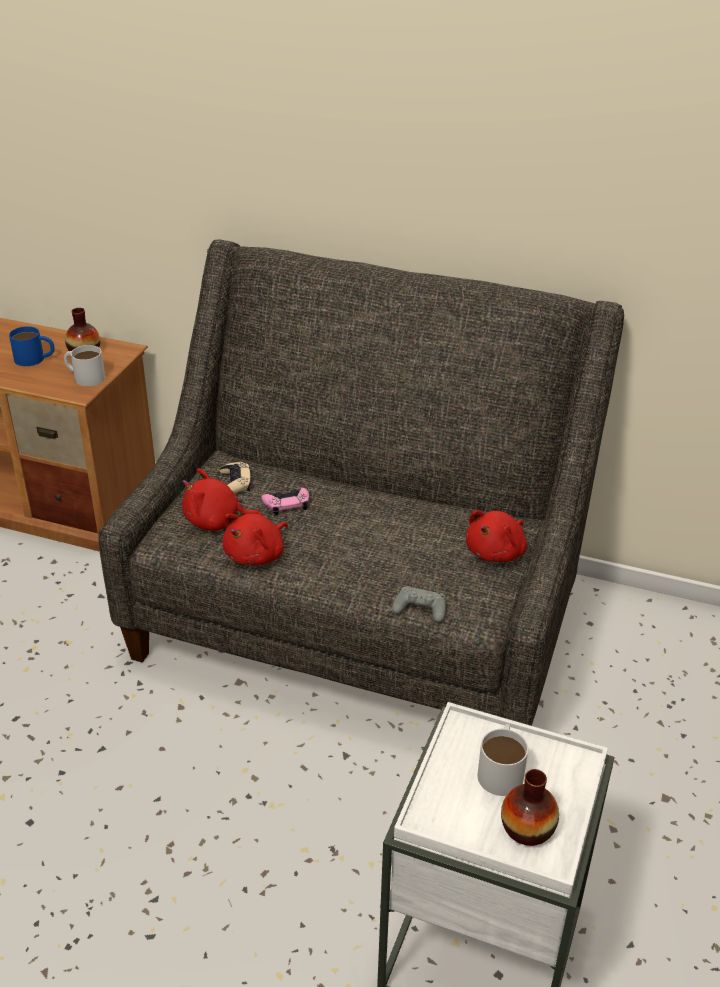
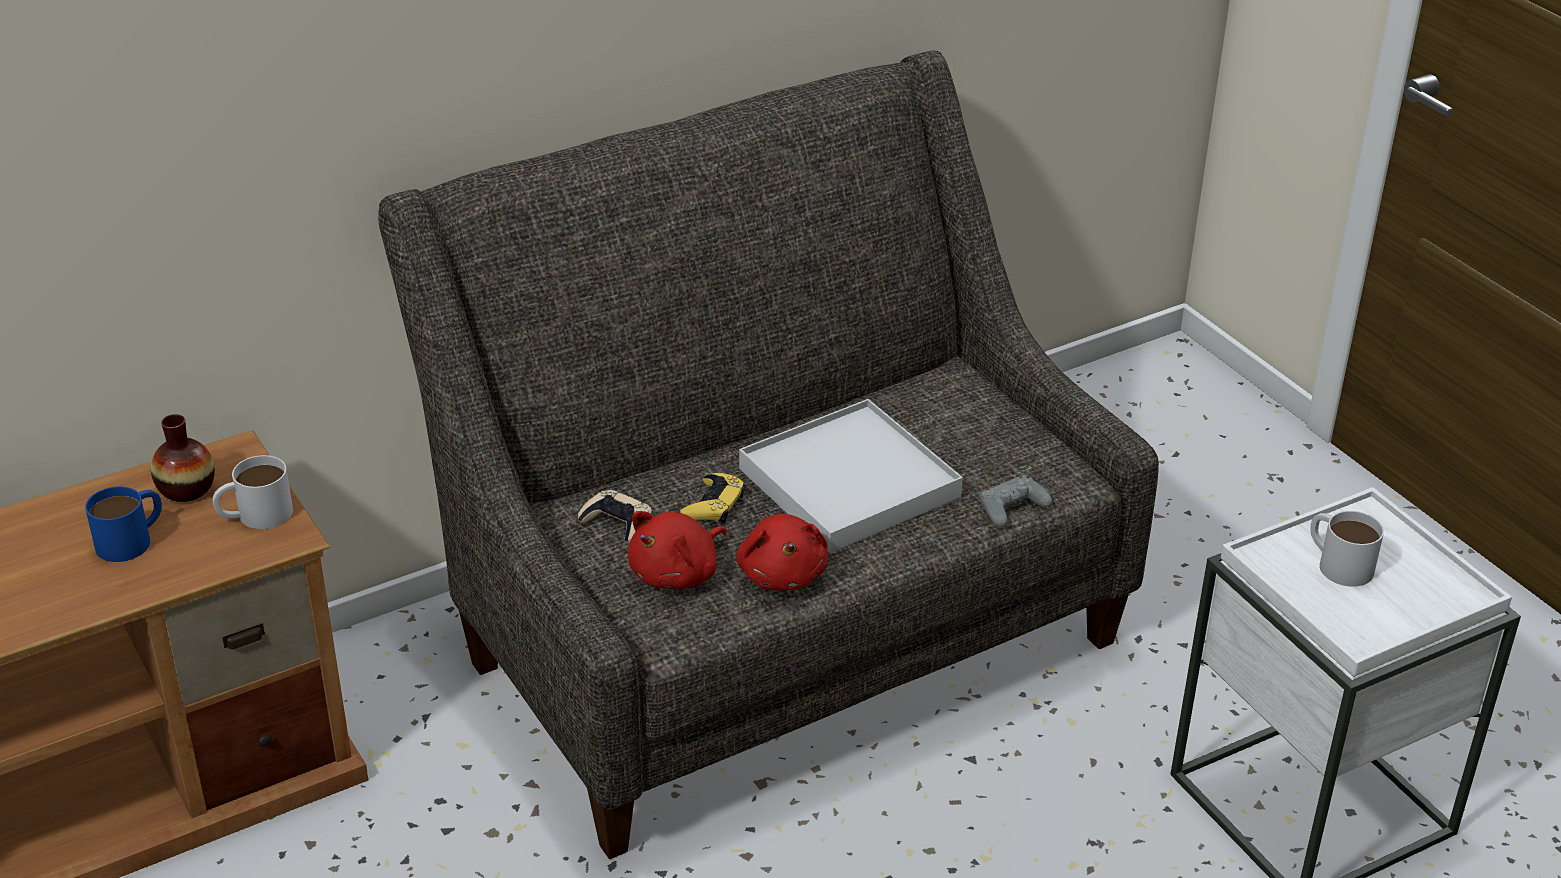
camera: 50 degrees left, 0 degrees up
pink game controller [262,488,309,515] -> yellow game controller [680,473,745,524]
red plush toy [465,510,527,562] -> none
vase [501,769,559,846] -> none
none -> white tray [739,399,963,553]

